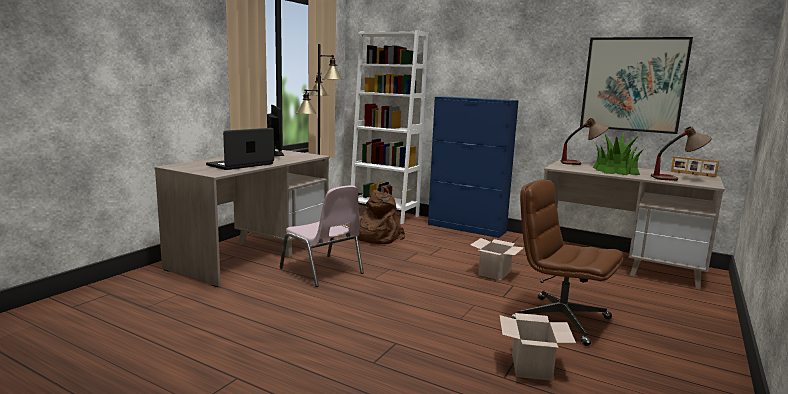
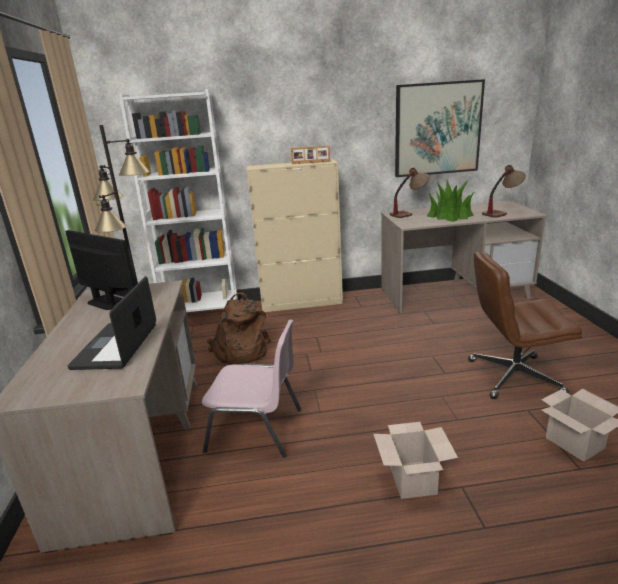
camera: 35 degrees left, 10 degrees up
blue cabinet [428,96,519,238] -> beige cabinet [247,159,343,312]
cardboard box [471,238,524,280] -> cardboard box moved to [373,422,458,499]
picture frame [671,156,719,177] -> picture frame moved to [291,146,330,164]

